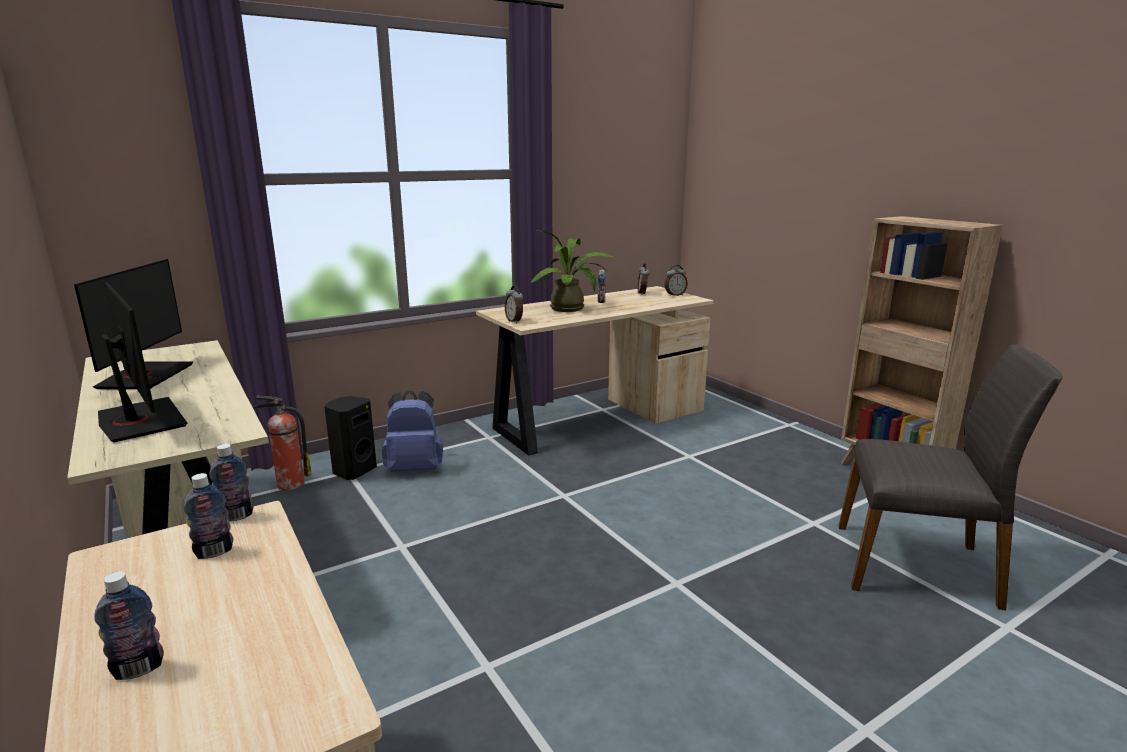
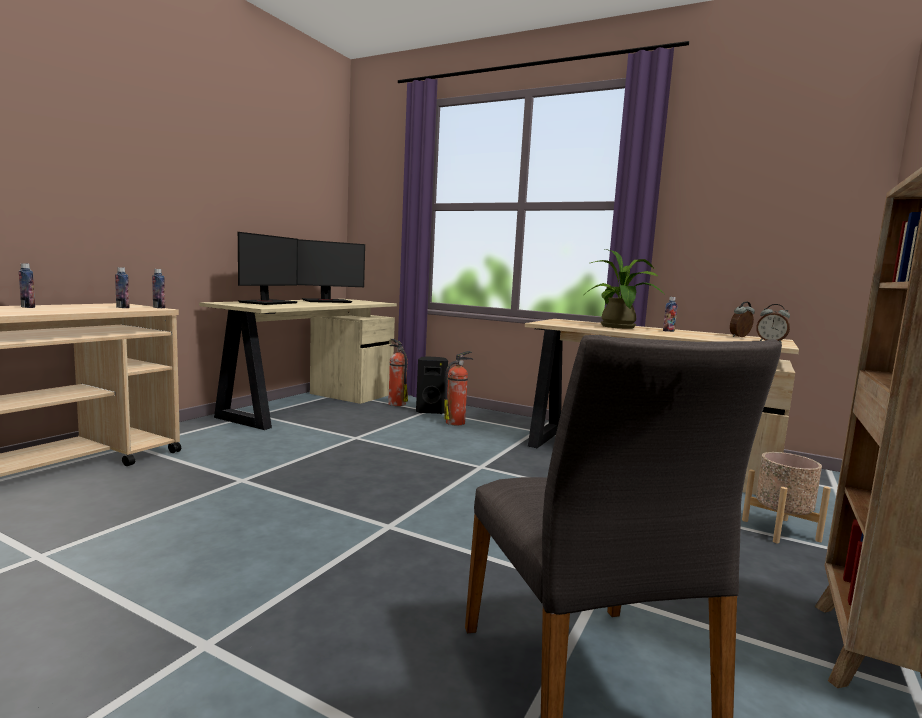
camera: 60 degrees right, 10 degrees down
blue backpack [382,390,443,472] -> fire extinguisher [445,351,474,425]
alarm clock [505,286,523,324] -> none
none -> beige planter [742,452,831,543]

